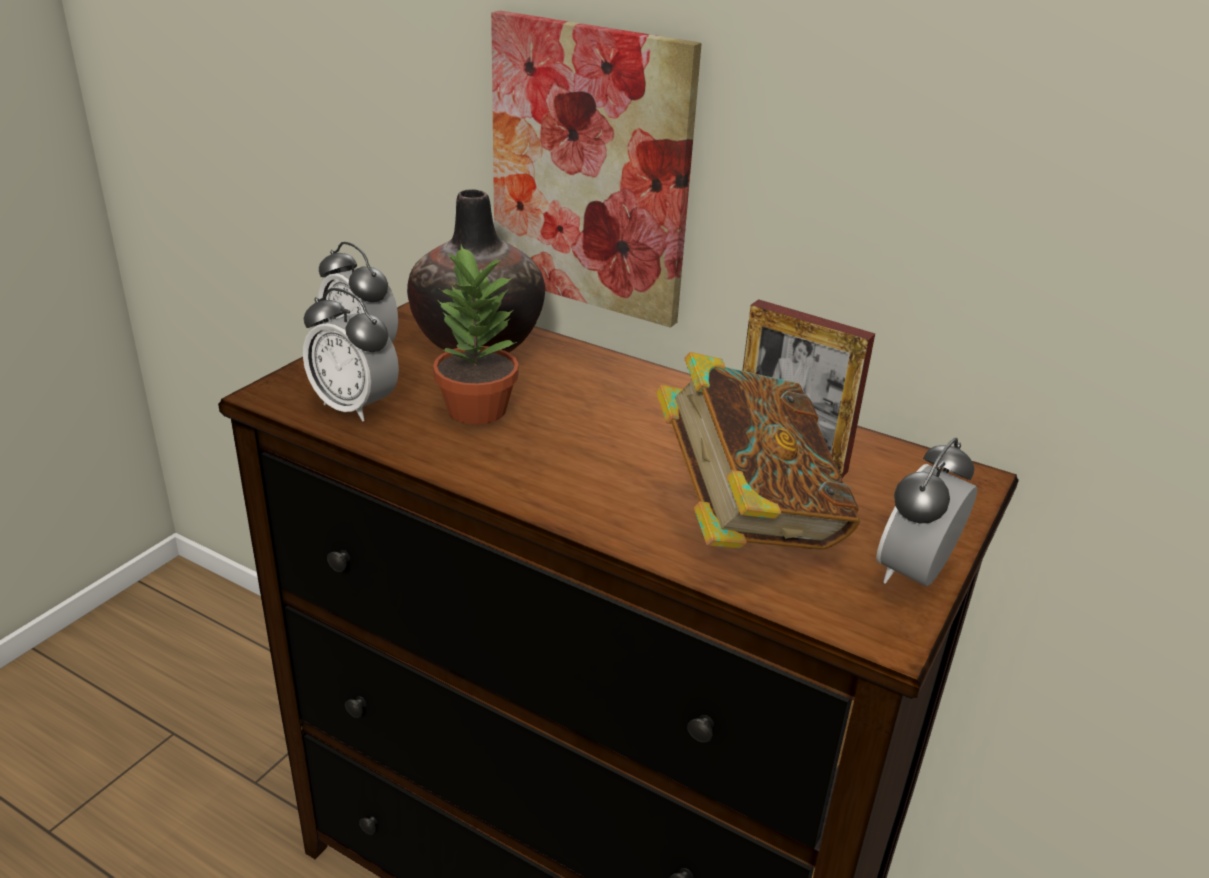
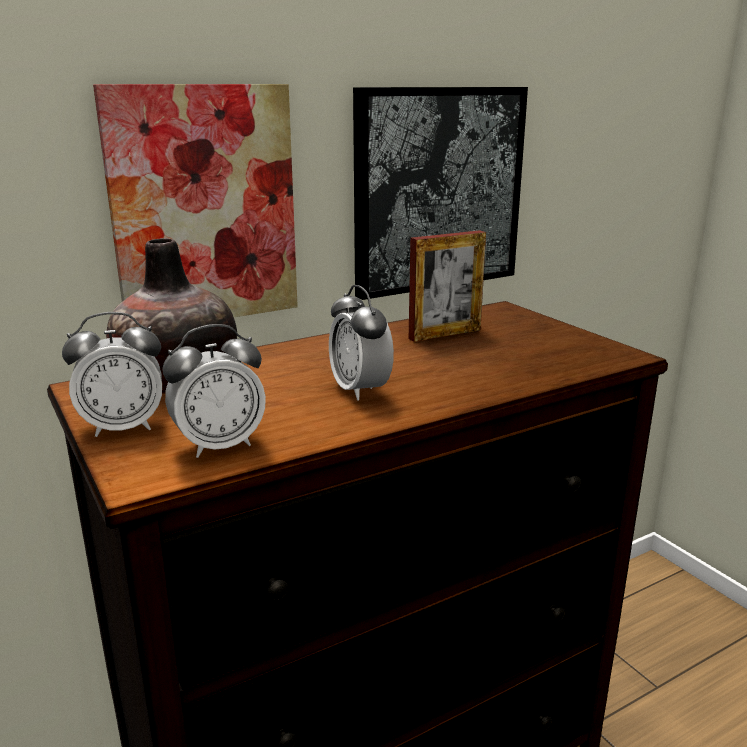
camera: 60 degrees left, 10 degrees down
potted plant [433,245,519,425] -> none
book [655,352,861,550] -> none
alarm clock [876,438,977,587] -> alarm clock moved to [329,285,394,401]
none -> picture [353,87,528,300]

